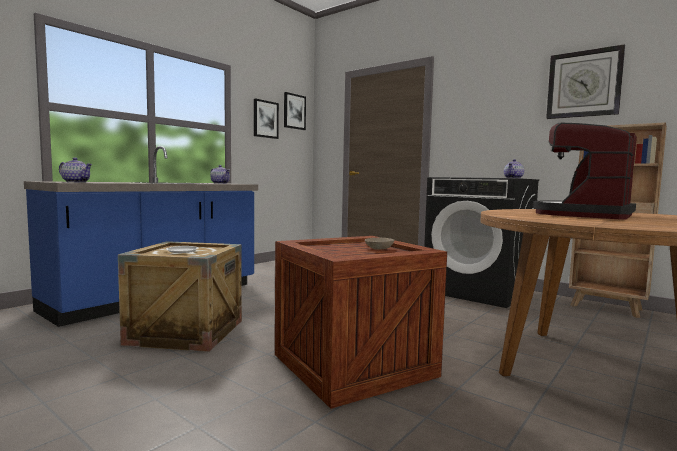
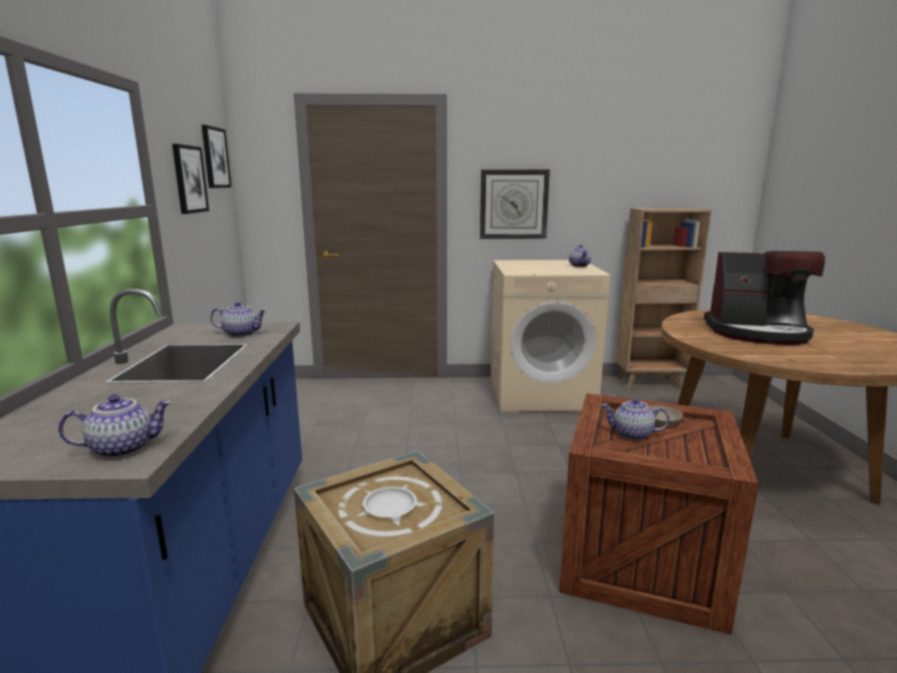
camera: 40 degrees left, 10 degrees up
black washing machine [424,177,539,308] -> beige washing machine [491,260,610,412]
coffee machine [533,123,637,219] -> coffee machine turned 75 degrees counterclockwise [704,251,825,345]
wall clock [546,44,625,119] -> wall clock moved to [480,170,550,239]
none -> teapot [601,398,670,440]

